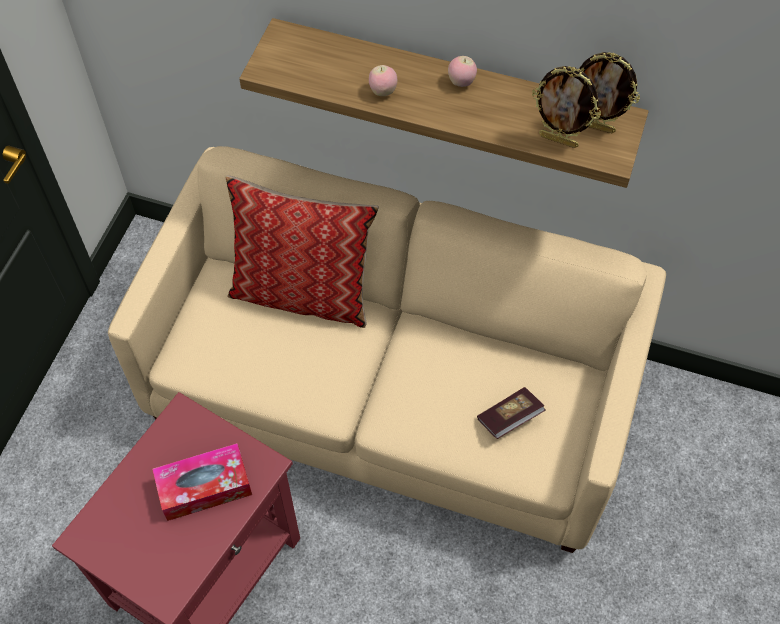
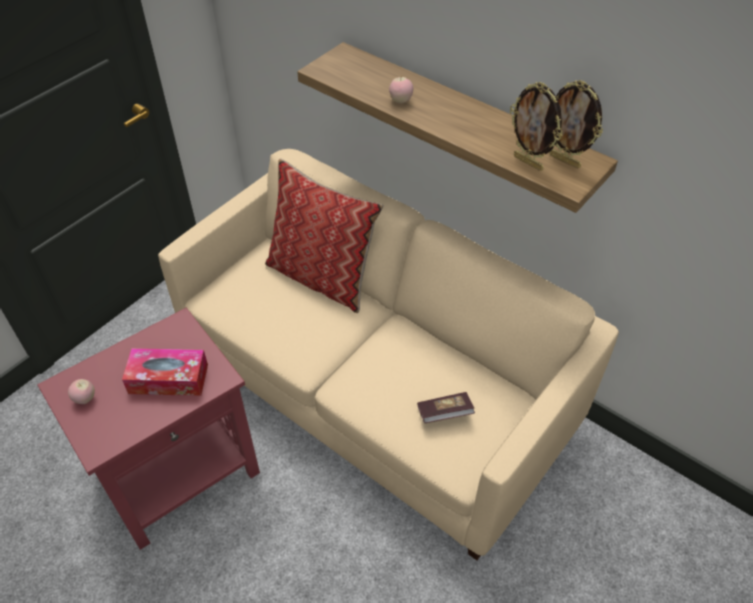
camera: 20 degrees right, 10 degrees down
apple [448,56,477,87] -> apple moved to [68,379,95,404]

